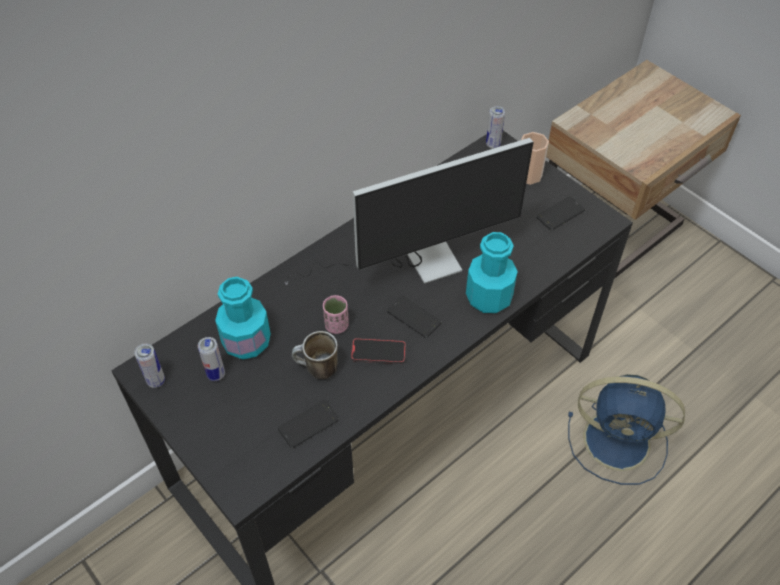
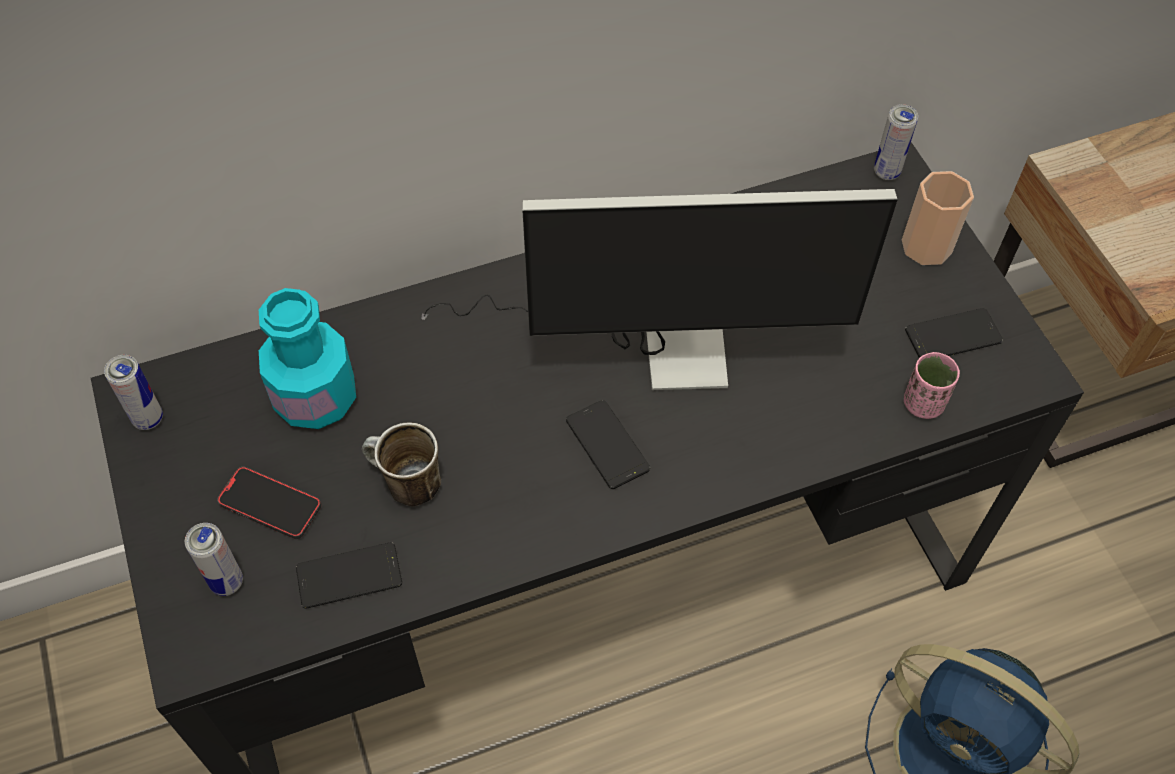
camera: 20 degrees right, 5 degrees up
can [198,337,225,381] -> can moved to [185,523,243,596]
pink cup [322,295,349,334] -> pink cup moved to [904,352,960,419]
phone [351,338,406,364] -> phone moved to [217,467,321,539]
turquoise bottle [466,232,518,313] -> none

